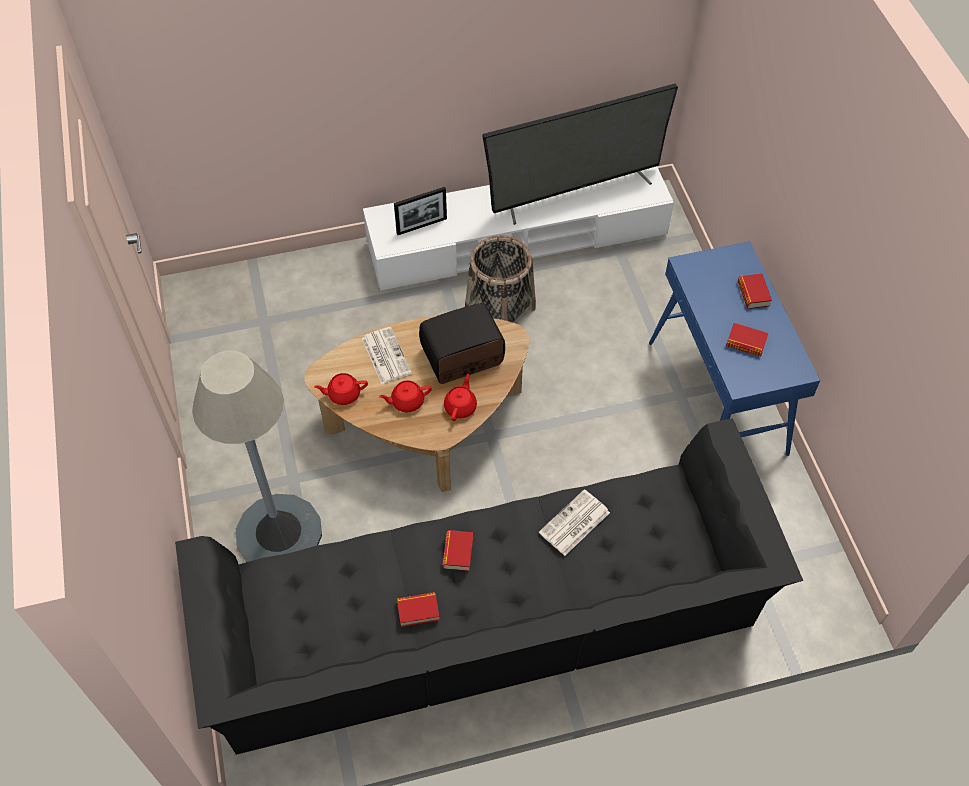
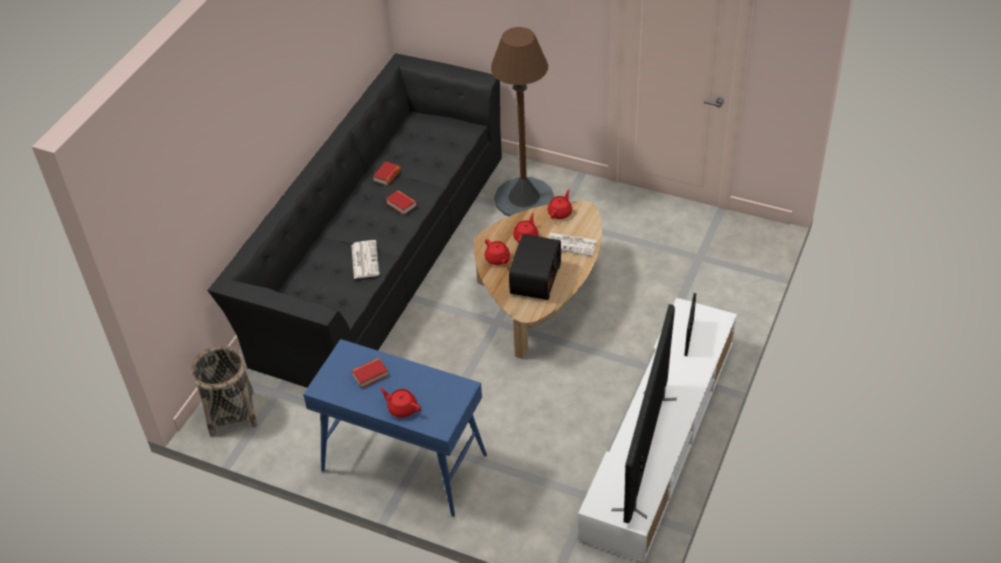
camera: 130 degrees right, 10 degrees down
grey floor lamp [192,351,322,562] -> brown floor lamp [491,27,554,216]
basket [465,235,536,322] -> basket moved to [190,345,258,436]
book [738,274,772,309] -> red teapot [380,388,421,418]

